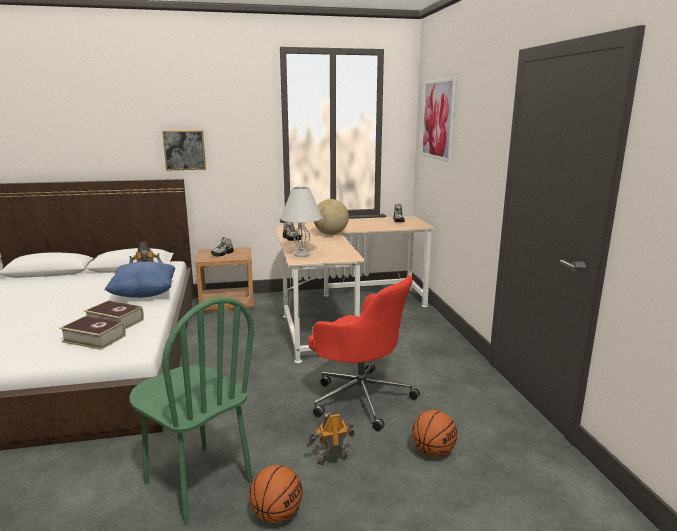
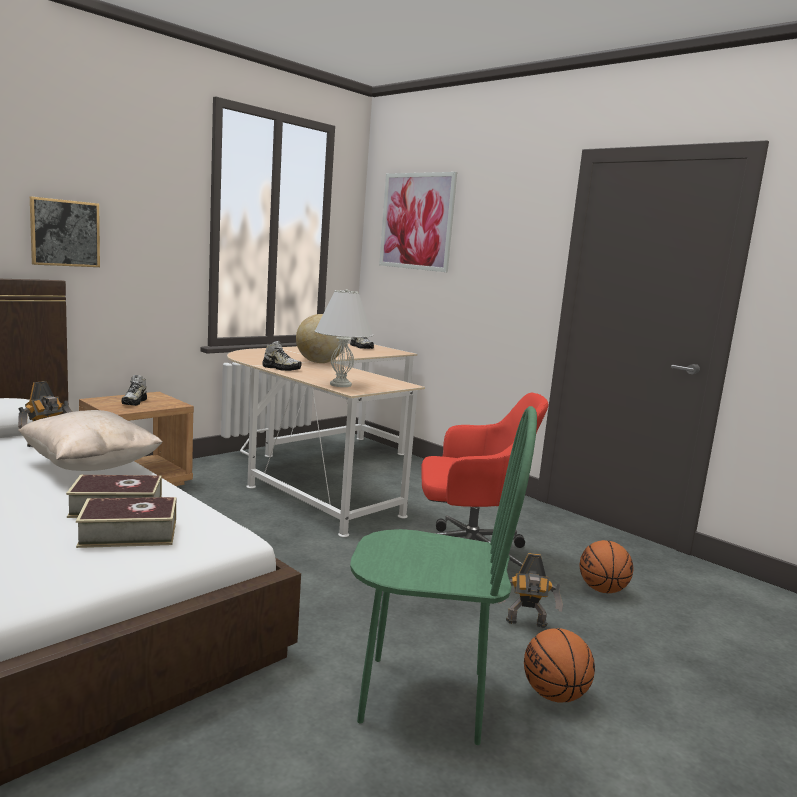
camera: 35 degrees left, 5 degrees down
blue pillow [104,261,175,298] -> beige pillow [18,410,163,471]
toy robot [306,412,355,465] -> toy robot turned 120 degrees counterclockwise [498,553,563,628]

